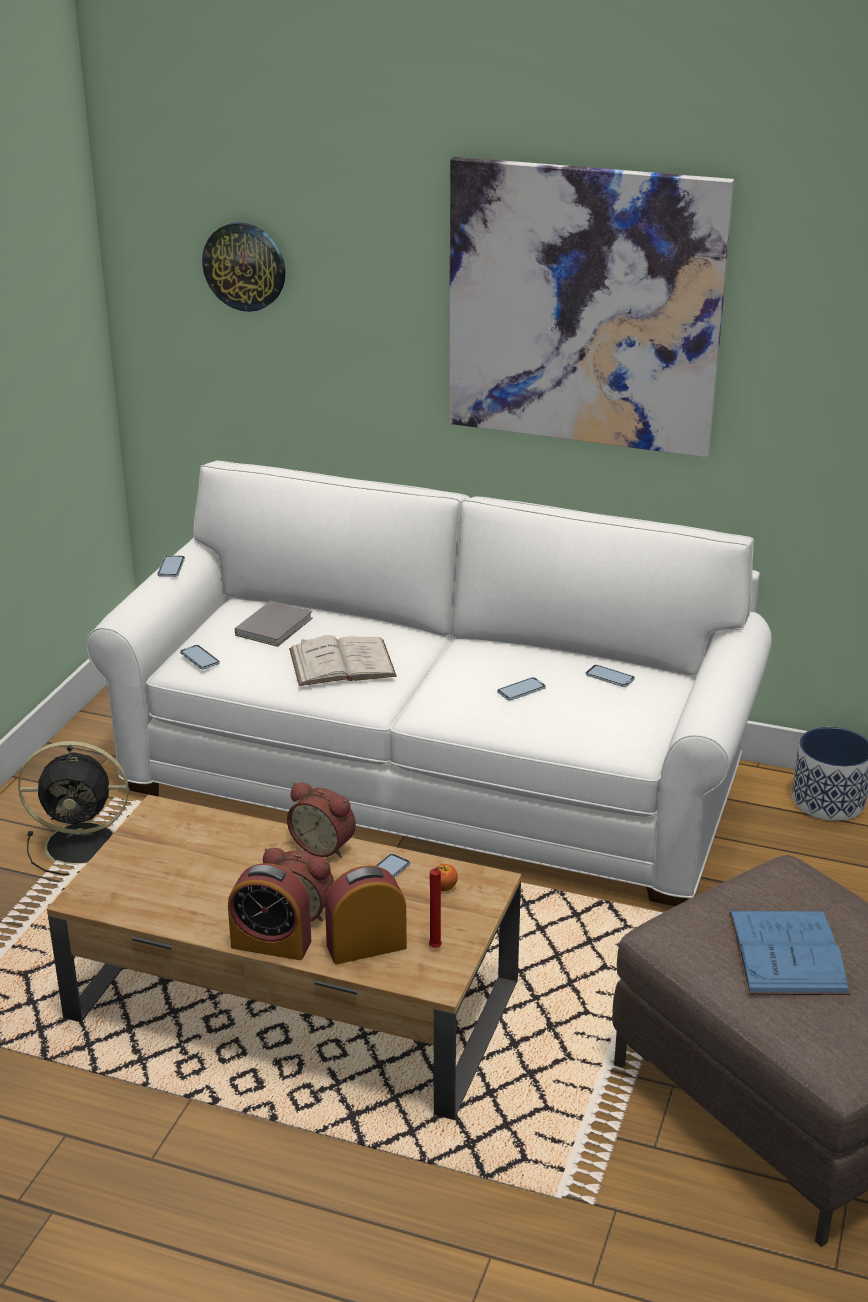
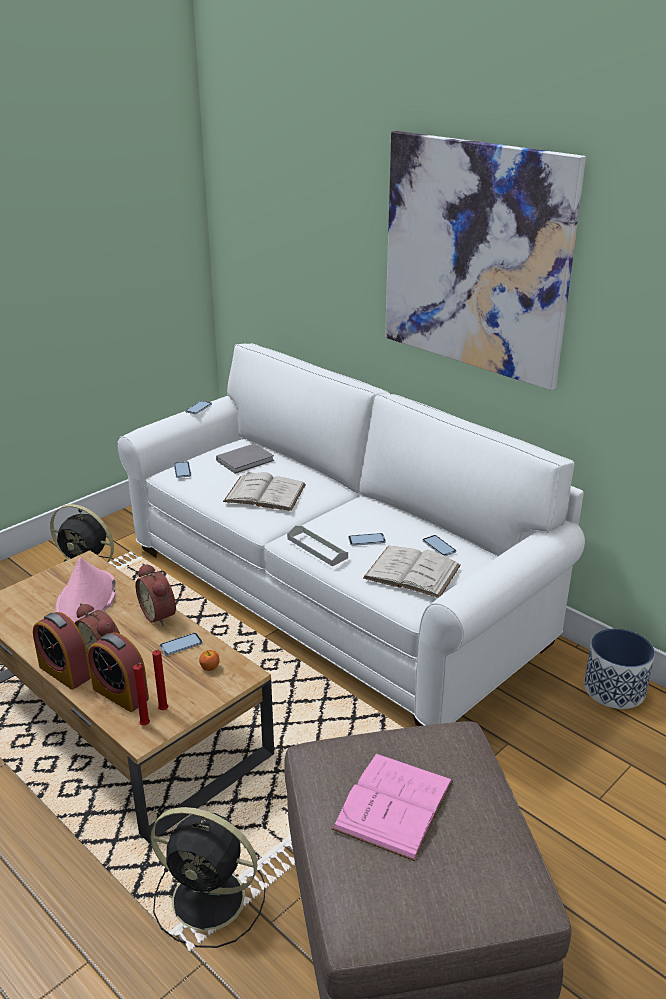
camera: 25 degrees right, 0 degrees up
wall clock [202,222,285,312] -> none
alarm clock [325,865,407,964] -> alarm clock turned 150 degrees counterclockwise [88,632,149,712]
blue book [729,911,850,995] -> pink book [332,754,453,861]
none -> pink hat [55,557,116,623]
none -> red candle [133,663,150,725]
none -> black fan [150,807,265,948]
none -> grey tray [287,526,348,567]
none -> white book [363,546,461,598]

